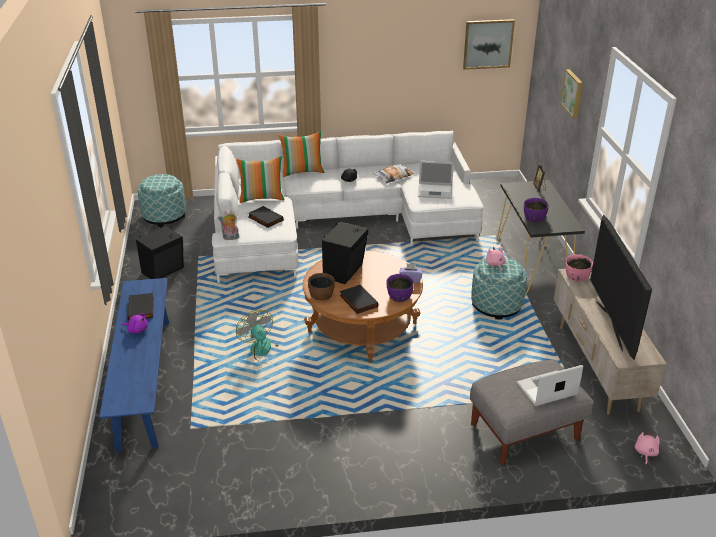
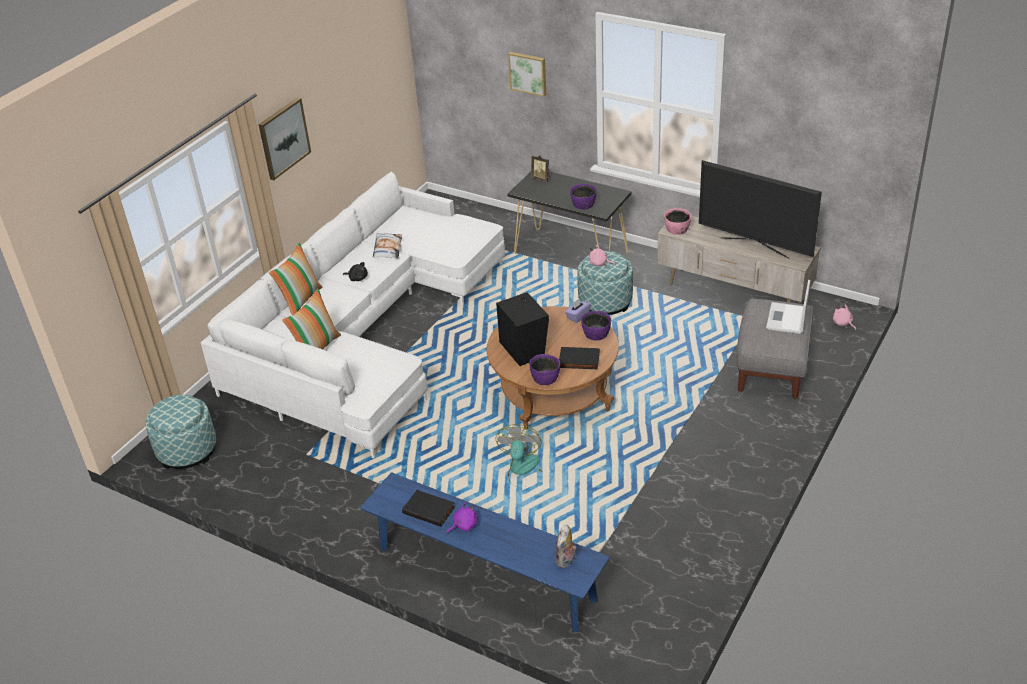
camera: 50 degrees left, 5 degrees up
black speaker [136,227,184,279] -> none
plush toy [218,210,239,240] -> plush toy moved to [556,525,576,568]
fan [236,310,279,364] -> fan turned 90 degrees clockwise [495,424,542,487]
black book [248,206,284,228] -> none
brown bowl [308,273,335,301] -> purple bowl [529,354,560,385]
laptop [418,161,454,199] -> none
picture [463,19,515,70] -> picture moved to [259,97,311,180]

